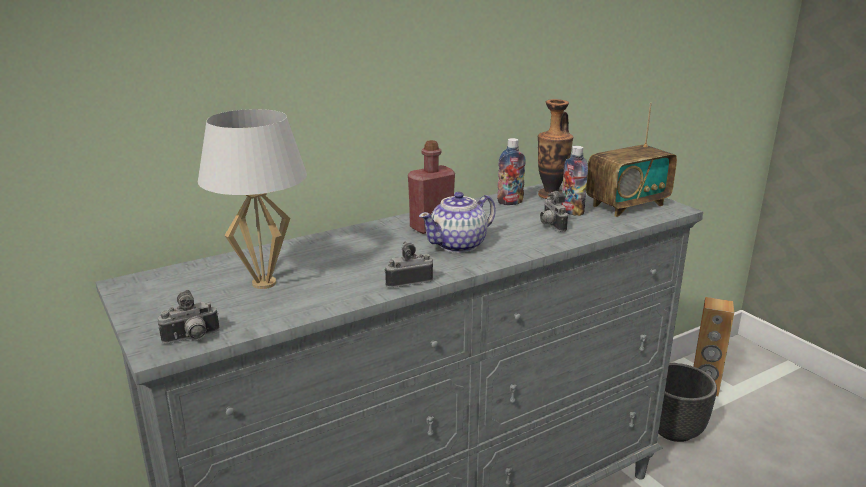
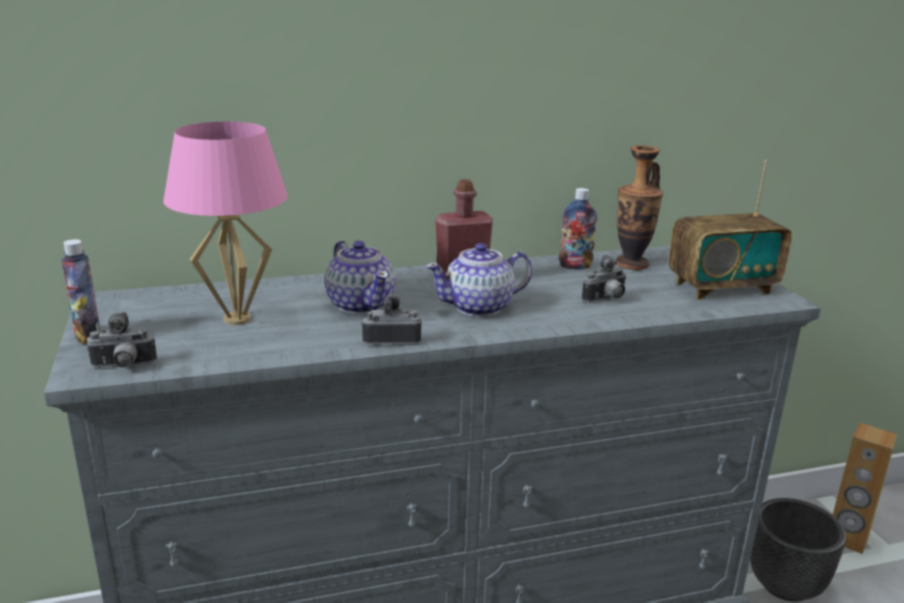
camera: 15 degrees right, 0 degrees up
white table lamp [198,109,307,289] -> pink table lamp [163,121,288,325]
camera [540,191,568,232] -> camera turned 120 degrees counterclockwise [582,255,627,303]
bottle [561,146,588,216] -> bottle moved to [61,239,101,344]
none -> teapot [325,241,395,314]

